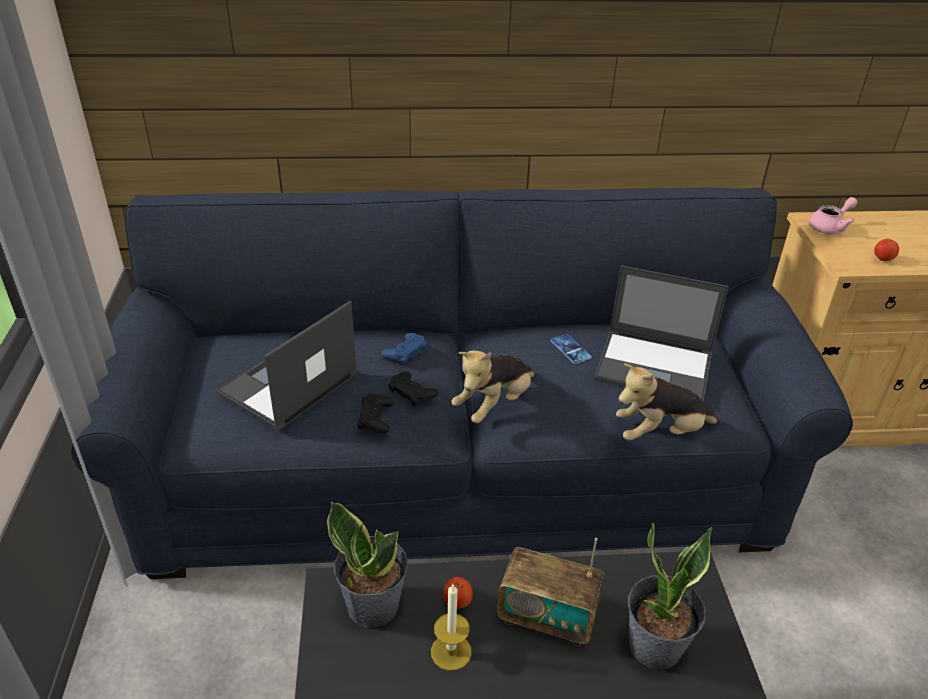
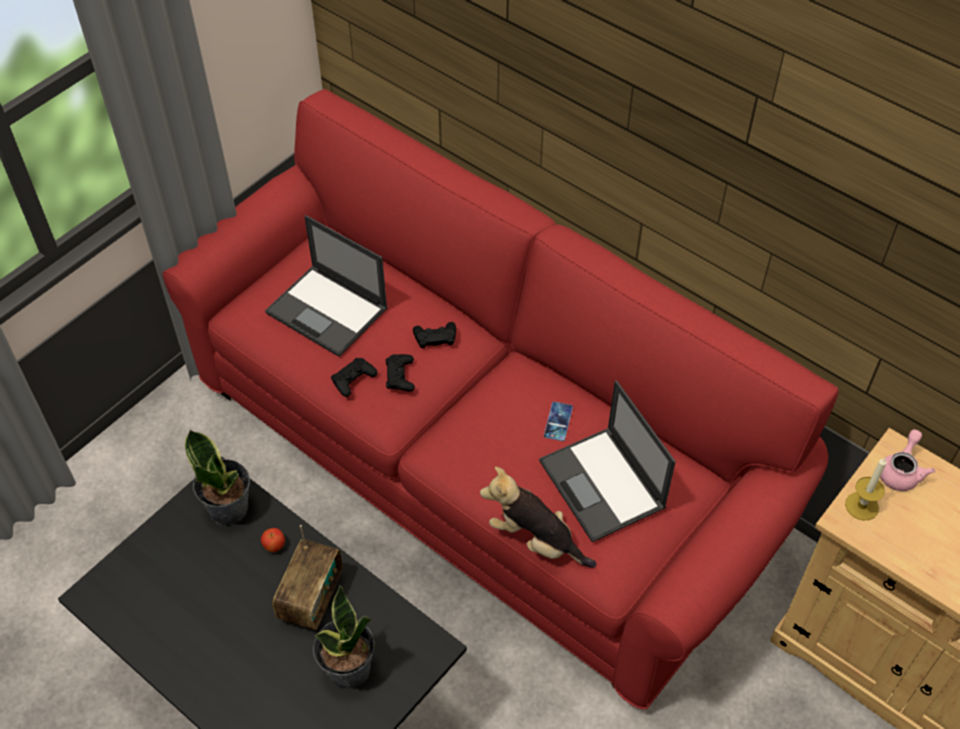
camera: 45 degrees right, 15 degrees up
blue sofa [71,188,853,579] -> red sofa [163,89,839,710]
laptop [216,301,357,431] -> laptop turned 135 degrees counterclockwise [265,215,388,357]
blue game controller [381,333,428,364] -> black game controller [413,322,456,348]
candle [431,584,472,671] -> candle moved to [845,458,887,521]
plush toy [452,351,535,424] -> none
radio [497,538,604,647] -> radio turned 135 degrees counterclockwise [272,525,343,630]
pink teapot [809,197,857,234] -> pink teapot turned 75 degrees counterclockwise [880,429,935,491]
apple [874,239,899,262] -> none

